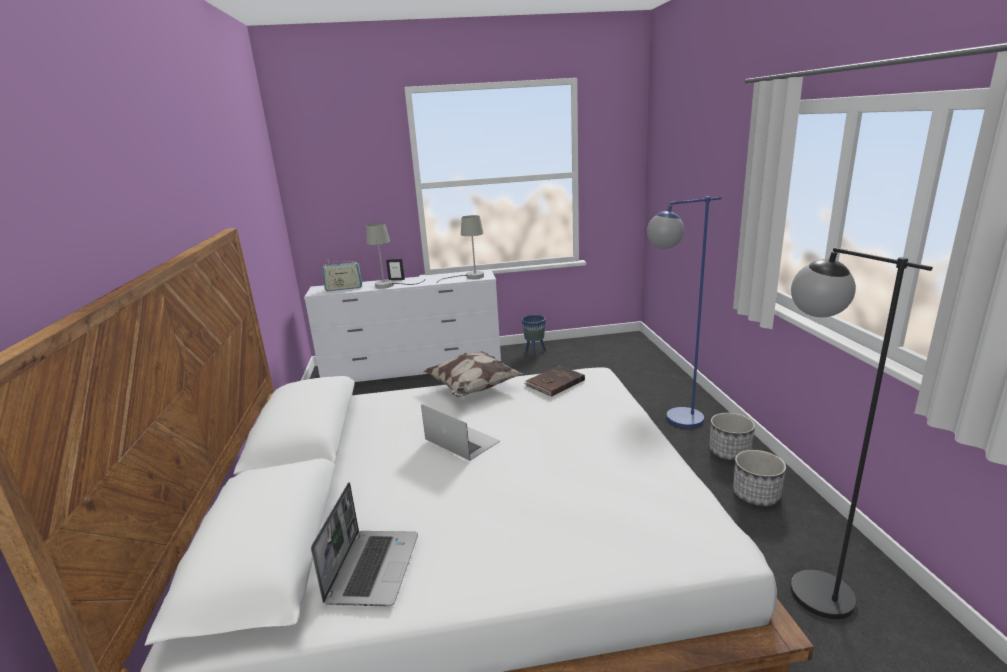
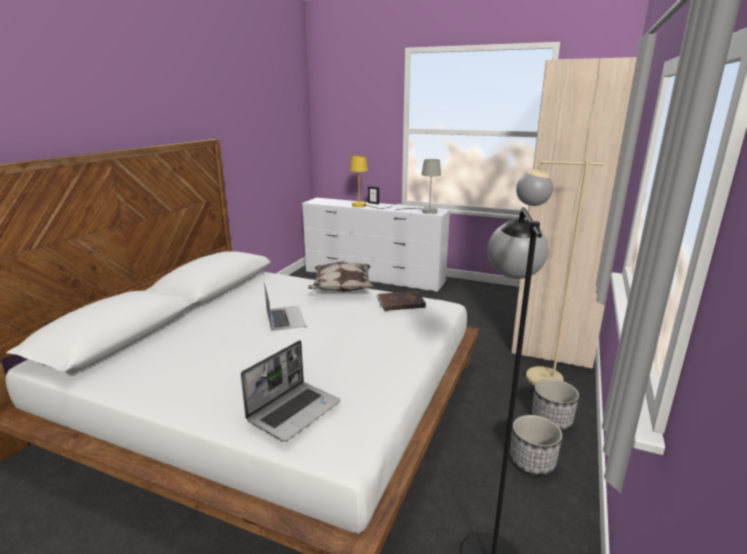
camera: 30 degrees right, 0 degrees up
laptop [311,482,418,606] -> laptop moved to [241,340,340,442]
radio [322,261,362,291] -> none
grey table lamp [366,223,425,289] -> yellow table lamp [350,156,392,209]
blue planter [522,315,546,357] -> none
blue floor lamp [647,197,722,428] -> beige floor lamp [516,161,604,386]
none -> beige wardrobe [511,57,637,369]

